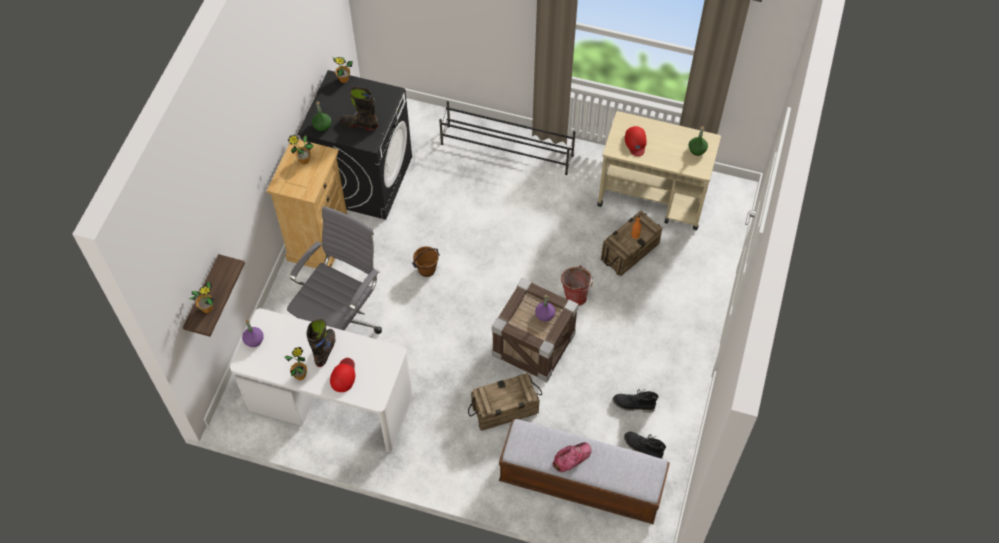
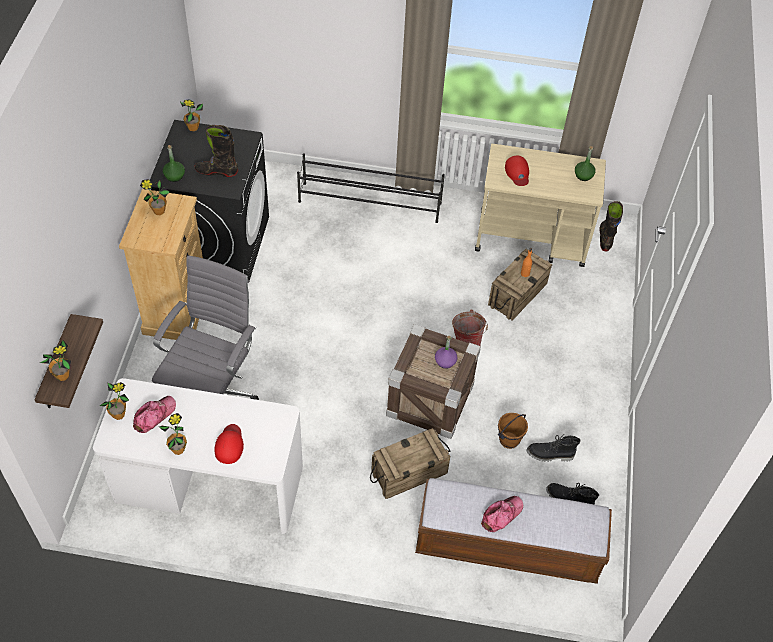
camera: 10 degrees left, 5 degrees down
purple bottle [242,320,264,347] -> potted plant [100,382,129,420]
black boot [306,319,335,367] -> black boot moved to [599,201,623,251]
brown bucket [412,246,440,277] -> brown bucket moved to [498,413,528,449]
none -> cap [133,396,176,433]

